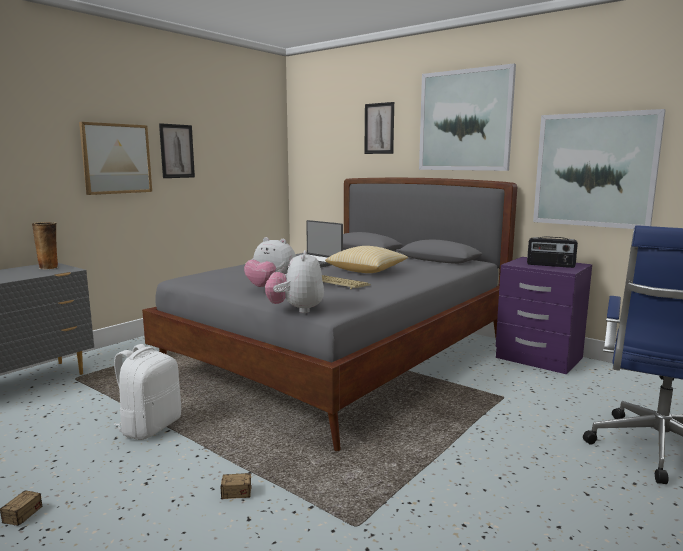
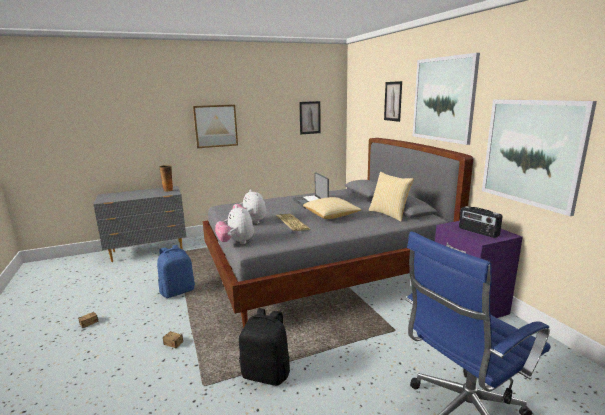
camera: 30 degrees right, 5 degrees up
white backpack [114,344,181,440] -> blue backpack [157,245,195,298]
picture [159,123,195,178] -> picture moved to [299,101,321,134]
plush toy [265,250,324,313] -> plush toy turned 60 degrees counterclockwise [215,205,254,244]
none -> black backpack [239,308,290,386]
none -> pillow [369,172,414,222]

